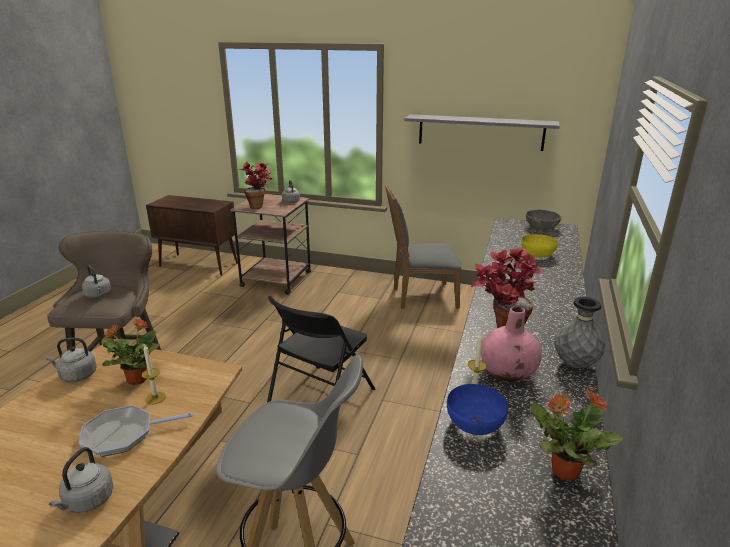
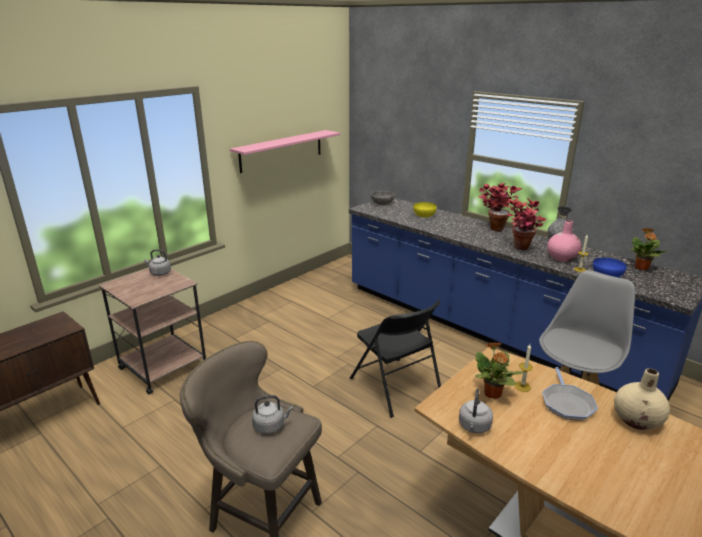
camera: 65 degrees left, 0 degrees up
grey kettle [49,447,114,513] -> beige vase [614,368,670,430]
potted plant [238,161,273,209] -> potted plant moved to [478,183,522,231]
grey chair [385,185,462,309] -> none
grey shelf [404,114,560,151] -> pink shelf [230,130,340,173]

